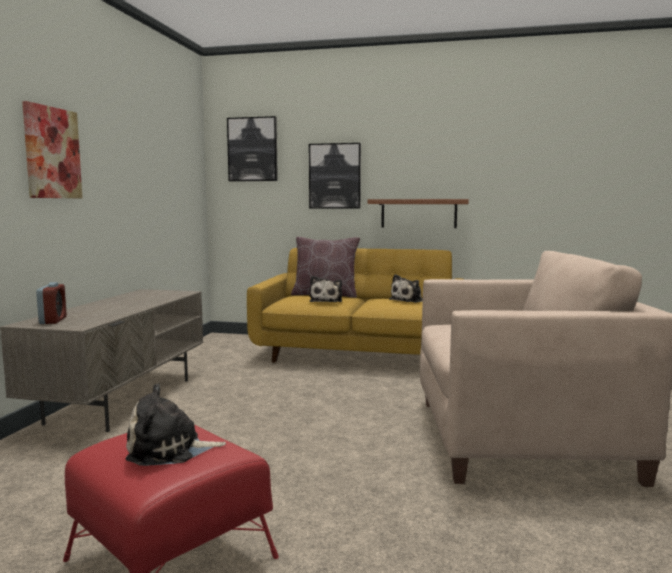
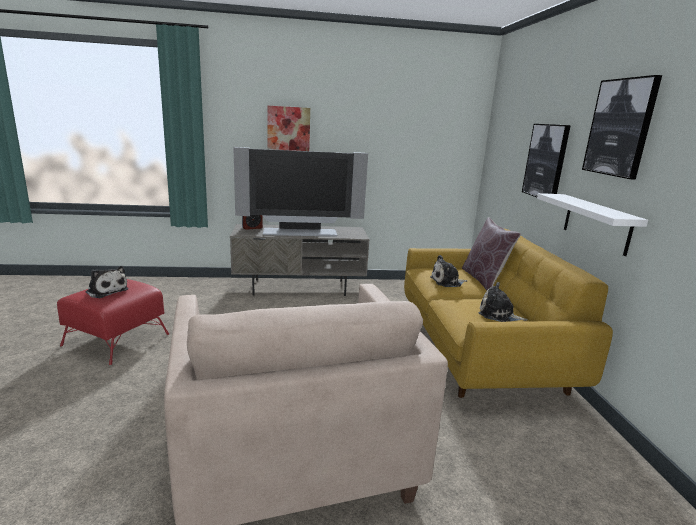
camera: 70 degrees right, 10 degrees up
plush toy [125,384,226,466] -> plush toy turned 150 degrees clockwise [86,266,128,298]
picture [227,116,278,181] -> picture moved to [582,75,662,180]
brown shelf [368,199,469,228] -> white shelf [537,193,648,256]
none -> television [233,147,368,237]

